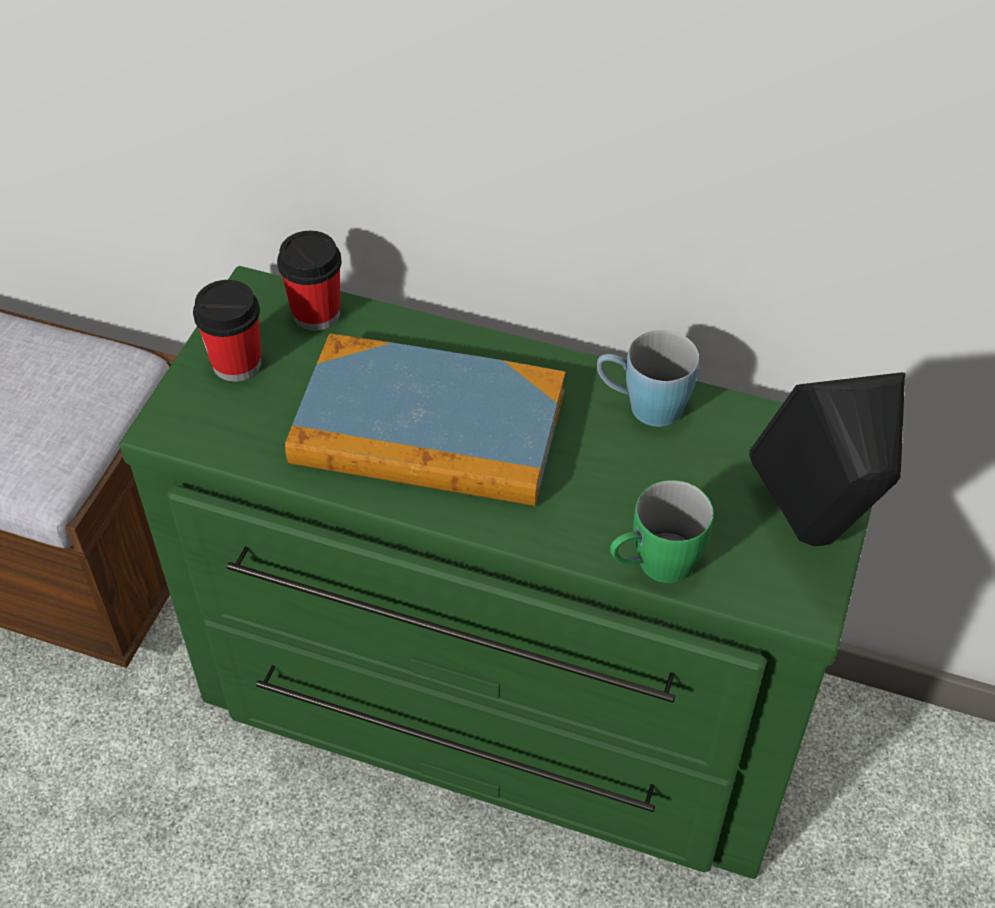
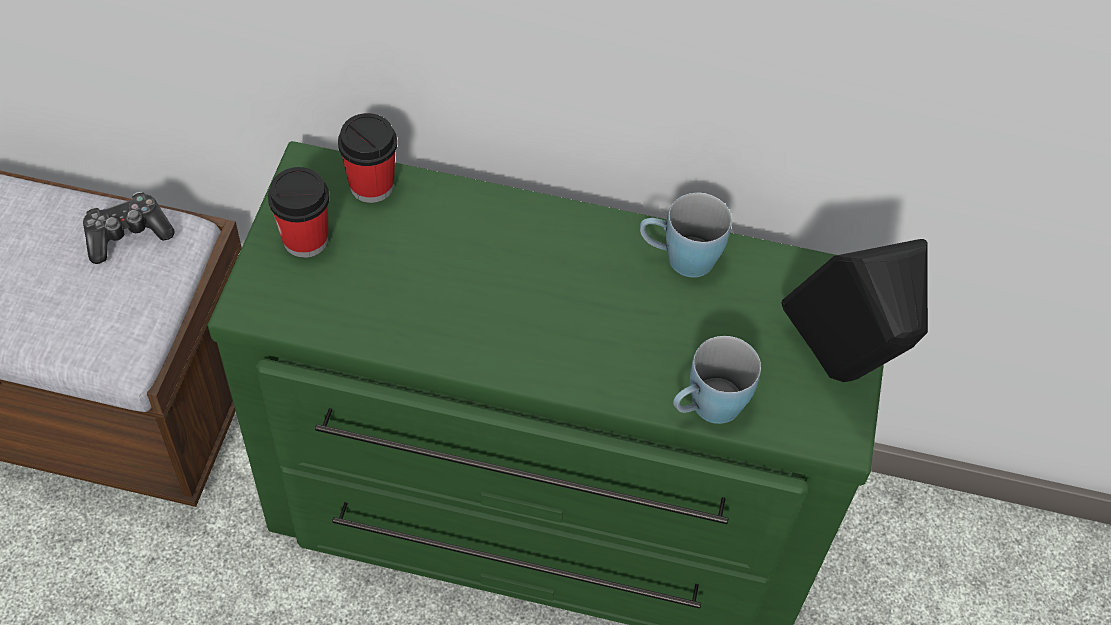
camera: 10 degrees left, 5 degrees up
book [285,333,565,506] -> none
green mug [610,480,714,583] -> blue mug [673,336,761,424]
none -> game controller [83,192,174,264]

